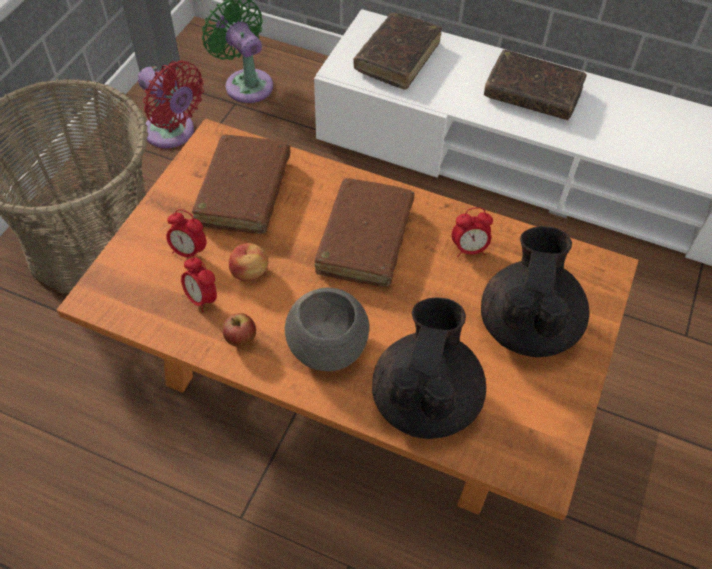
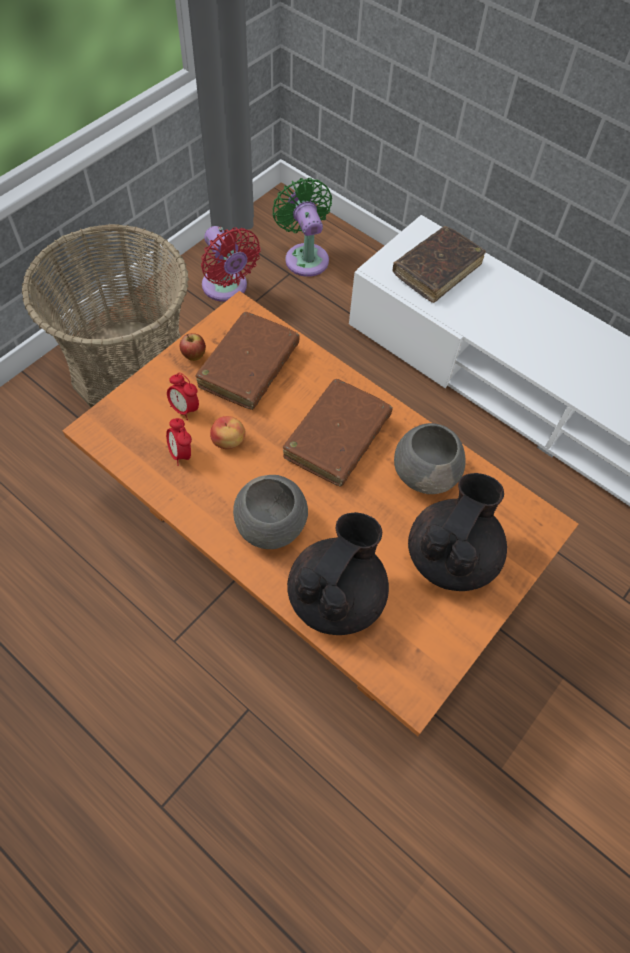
camera: 15 degrees right, 5 degrees up
apple [222,313,256,347] -> apple moved to [179,333,206,361]
alarm clock [452,207,493,257] -> grey bowl [394,423,465,494]
brown book [484,50,587,120] -> none

